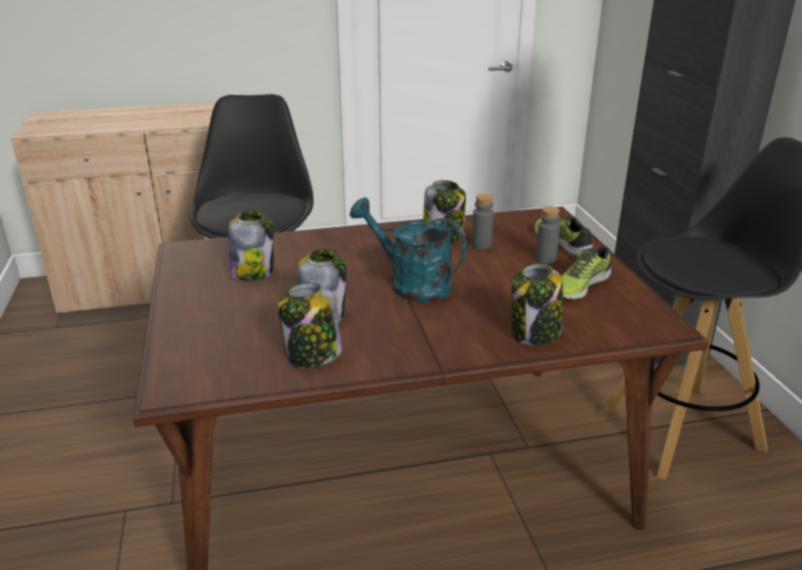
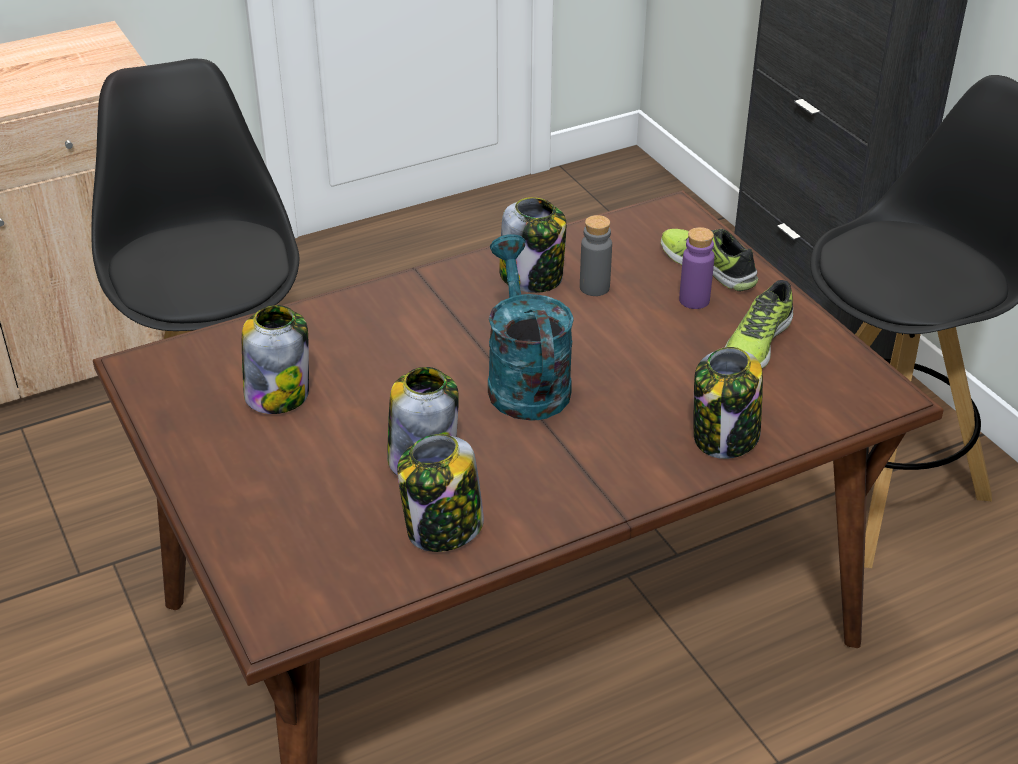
camera: 15 degrees left, 10 degrees up
turquoise watering can [350,198,467,303] -> turquoise watering can turned 60 degrees clockwise [488,234,574,421]
grey bottle [535,206,560,264] -> purple bottle [679,227,715,309]

